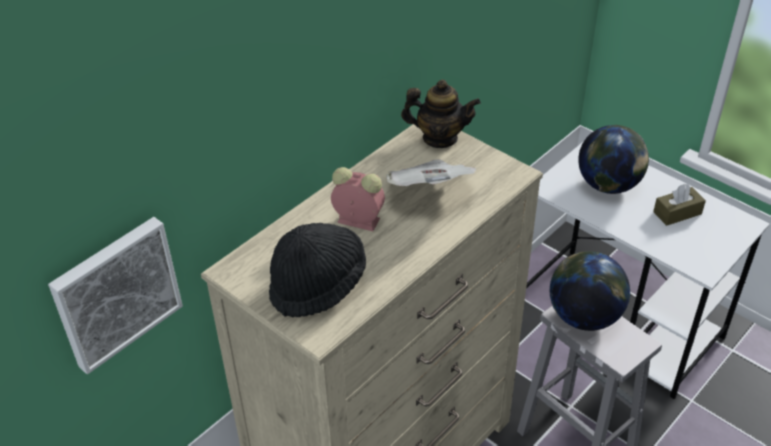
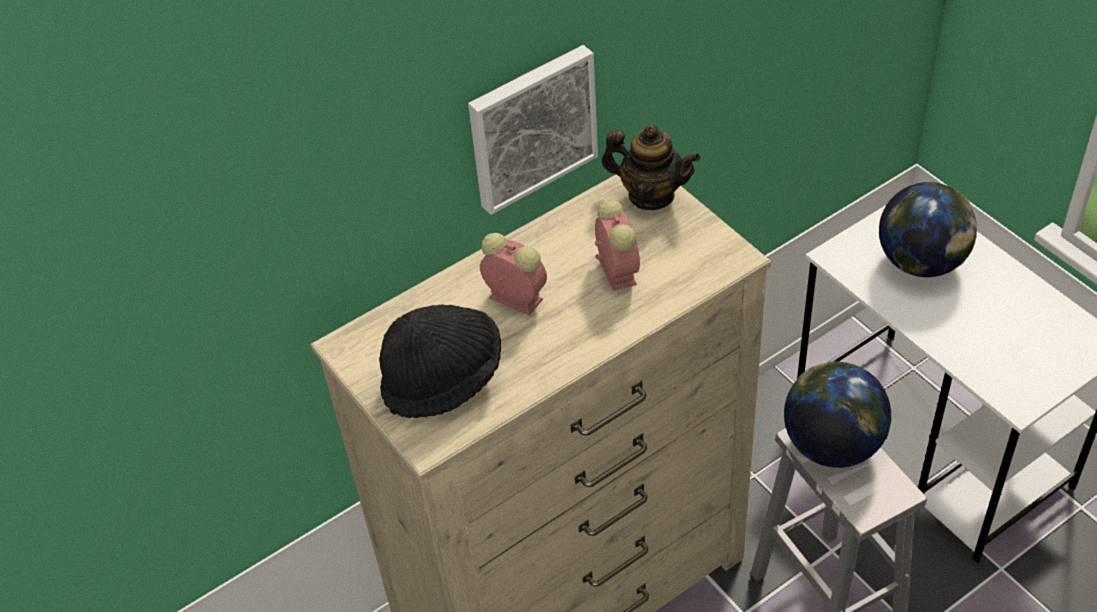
camera: 15 degrees right, 5 degrees up
picture [48,217,183,374] -> picture moved to [468,45,598,215]
newspaper [386,159,476,186] -> alarm clock [595,199,640,291]
brown tissue box [653,184,706,226] -> none

